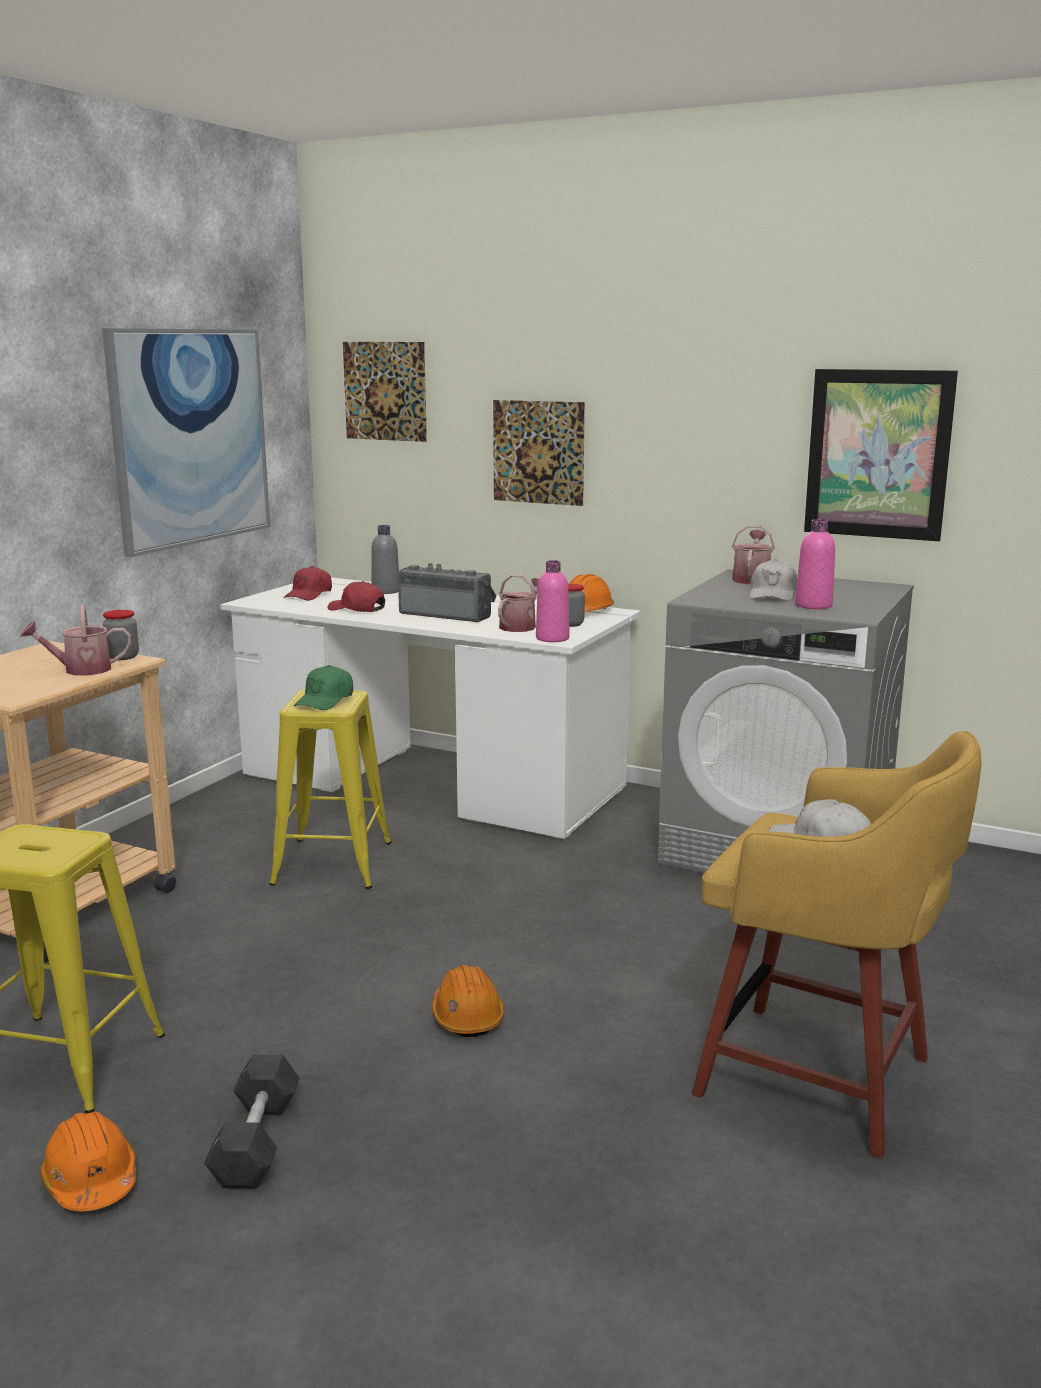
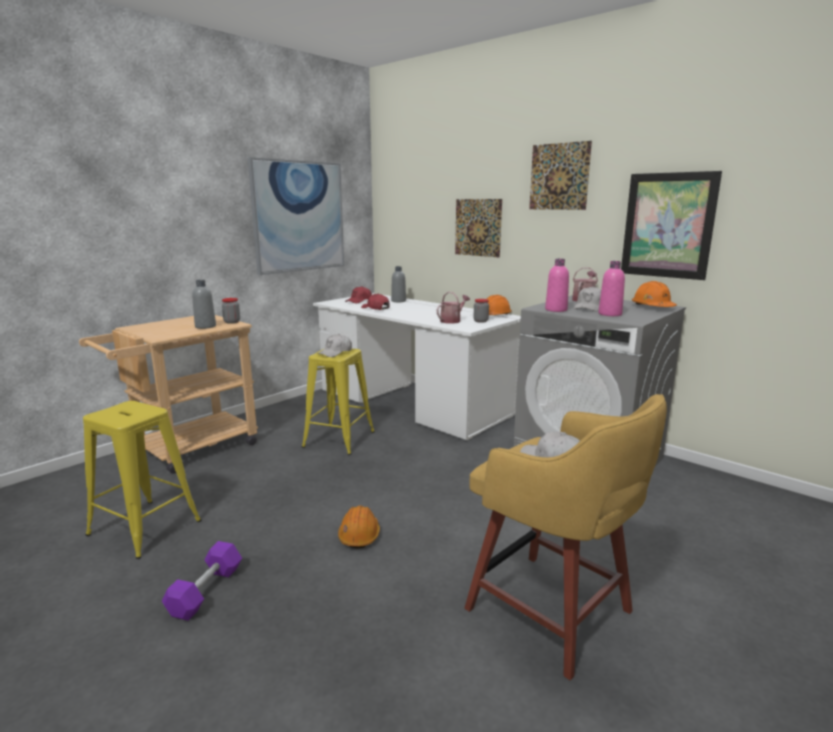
camera: 15 degrees right, 0 degrees up
watering can [20,605,131,675] -> grey bottle [192,280,216,329]
orange hard hat [40,1112,136,1211] -> orange hard hat moved to [632,281,677,307]
black dumbbell [204,1055,300,1189] -> purple dumbbell [162,541,242,621]
green cap [294,665,353,710] -> white cap [317,334,352,357]
picture [343,342,427,442] -> picture moved to [529,141,592,210]
radio [398,563,496,623] -> none
pink bottle [536,560,570,642] -> pink bottle moved to [545,259,569,312]

